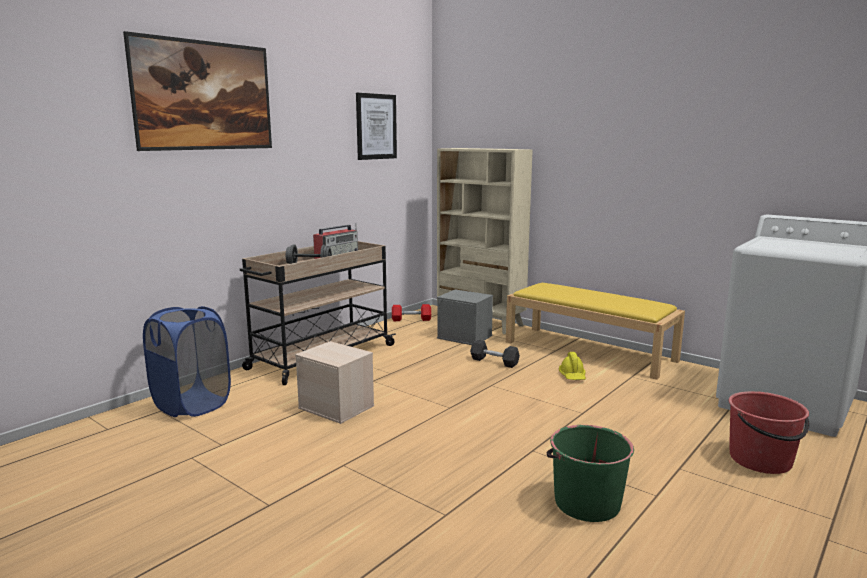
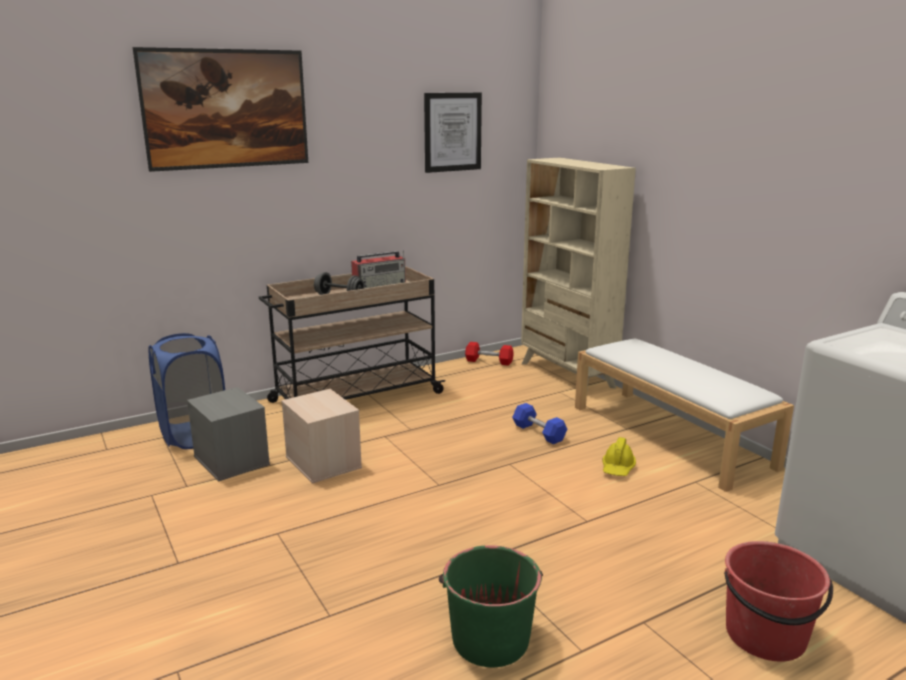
camera: 20 degrees right, 5 degrees up
grey storage box [437,289,493,345] -> grey storage box moved to [187,387,270,482]
grey dumbbell [470,340,520,368] -> blue dumbbell [512,403,567,444]
yellow bench [506,283,685,380] -> white bench [575,339,794,492]

